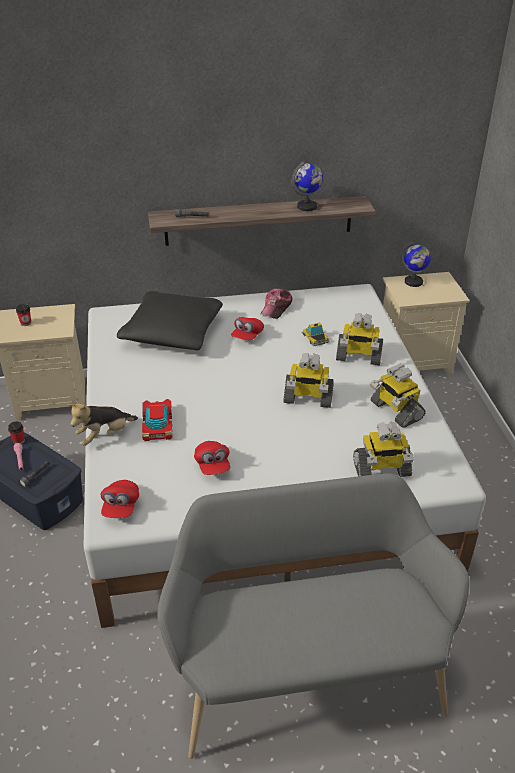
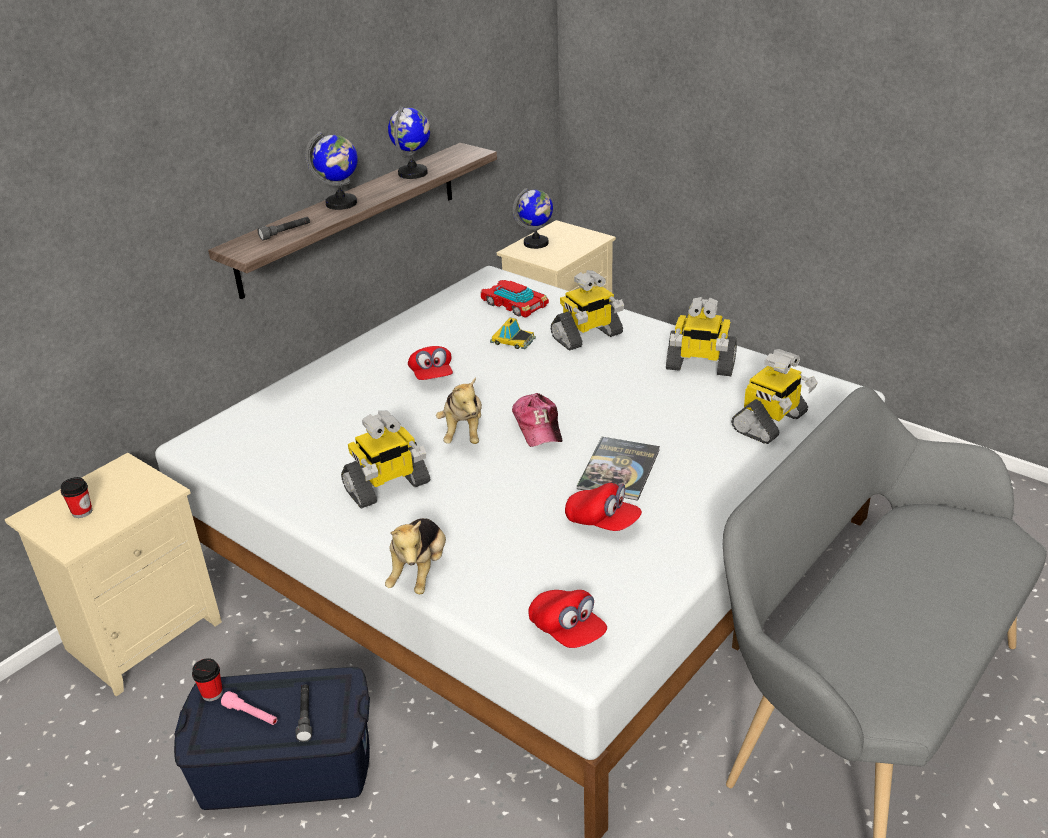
camera: 40 degrees left, 5 degrees down
black pillow [117,291,223,350] -> none
toy car [142,399,173,441] -> toy car moved to [481,280,549,318]
cap [260,289,292,319] -> cap moved to [512,393,562,447]
toy robot [284,353,334,408] -> toy robot moved to [341,411,430,509]
none -> globe [305,131,358,210]
none -> plush toy [436,377,482,444]
none -> book [577,437,660,501]

